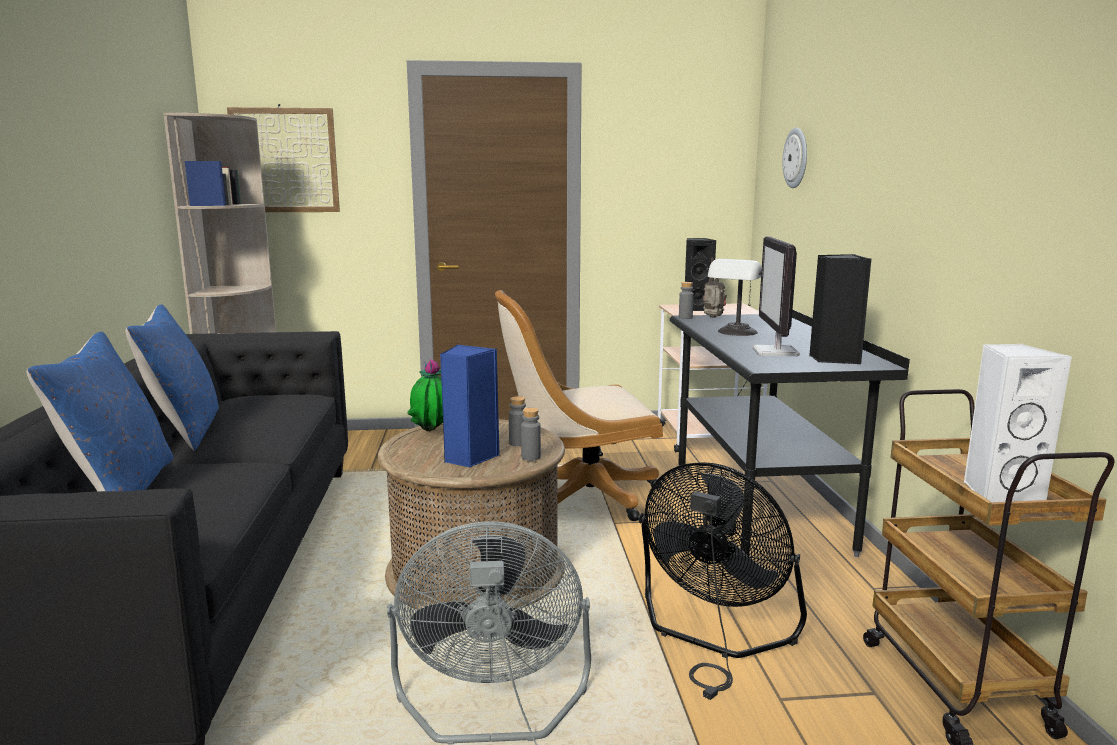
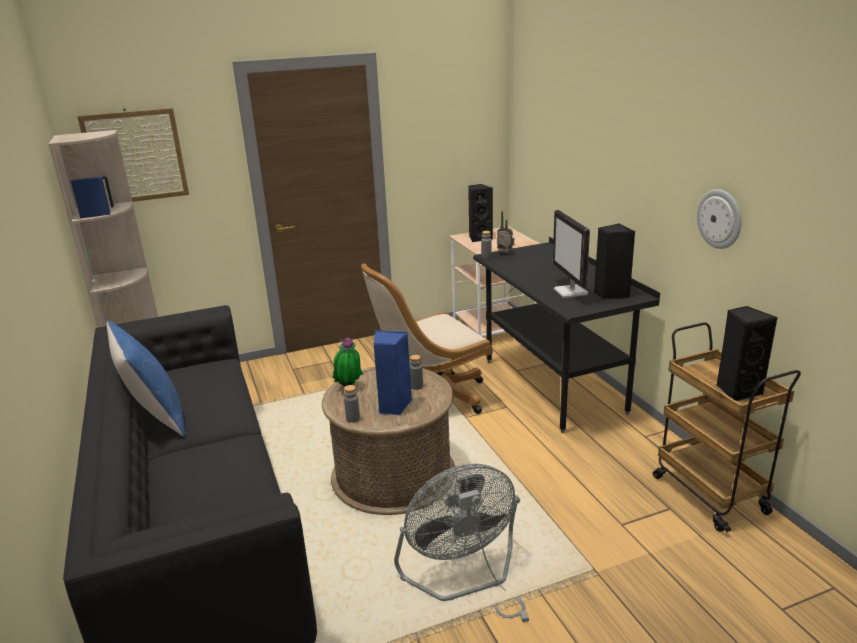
camera: 15 degrees left, 10 degrees up
blue pillow [26,332,173,491] -> none
grey bottle [521,408,541,461] -> grey bottle moved to [344,385,360,423]
black fan [638,462,807,700] -> none
table lamp [706,259,762,336] -> none
wall clock [782,127,807,188] -> wall clock moved to [697,189,741,249]
white speaker [964,344,1072,502] -> black speaker [717,306,778,401]

